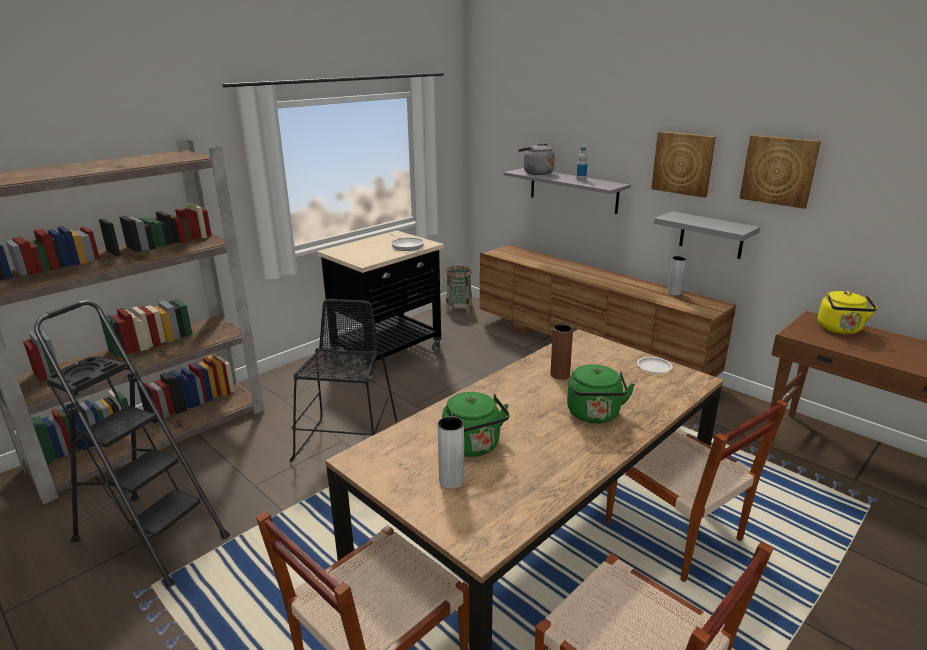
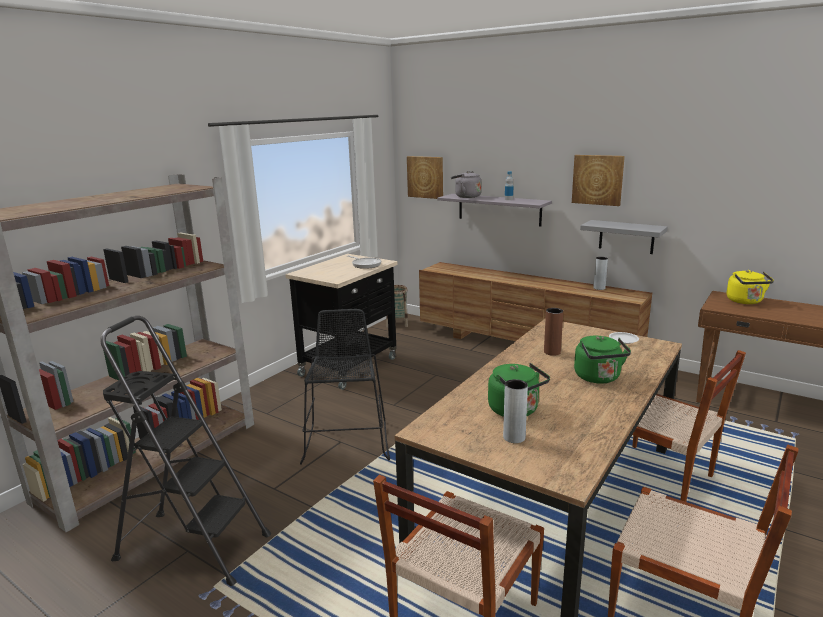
camera: 10 degrees left, 5 degrees down
picture [739,135,821,209] -> picture moved to [407,156,443,199]

